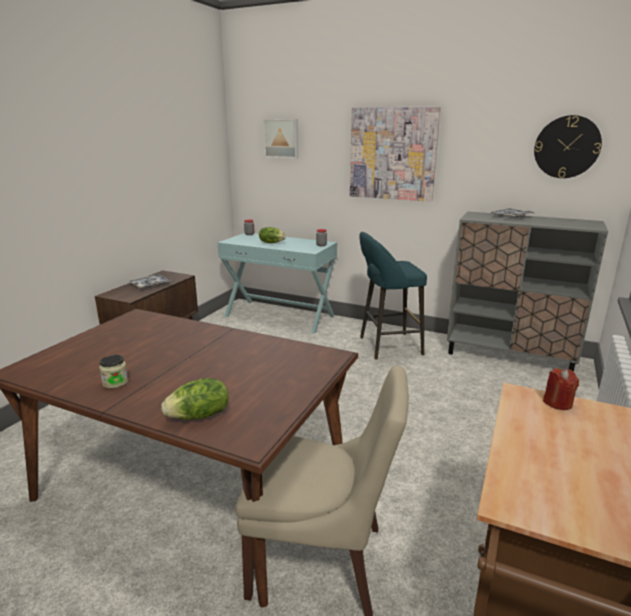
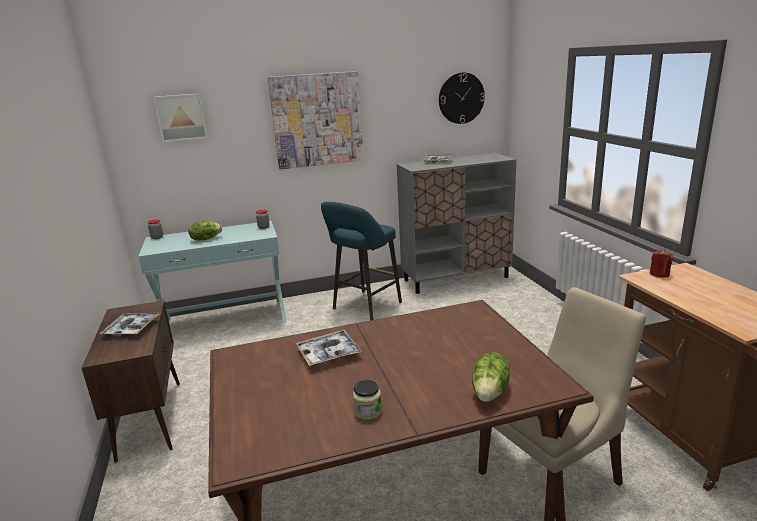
camera: 40 degrees left, 0 degrees up
none -> tray [296,330,362,366]

